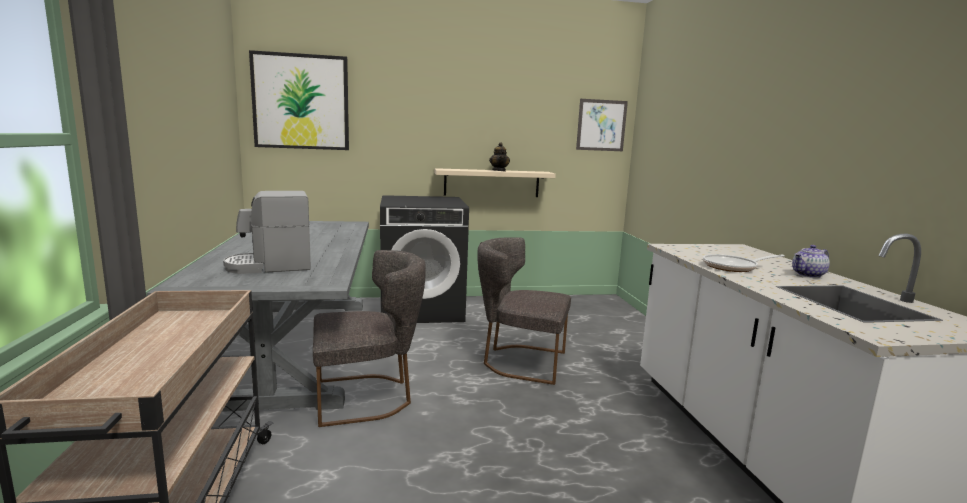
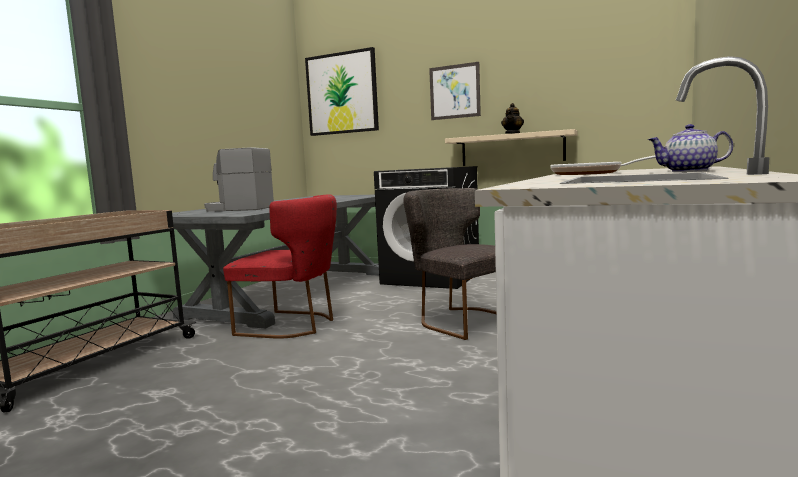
camera: 35 degrees right, 5 degrees down
grey chair [313,250,426,427] -> red chair [223,194,337,339]
picture [576,99,628,151] -> picture moved to [429,62,481,120]

